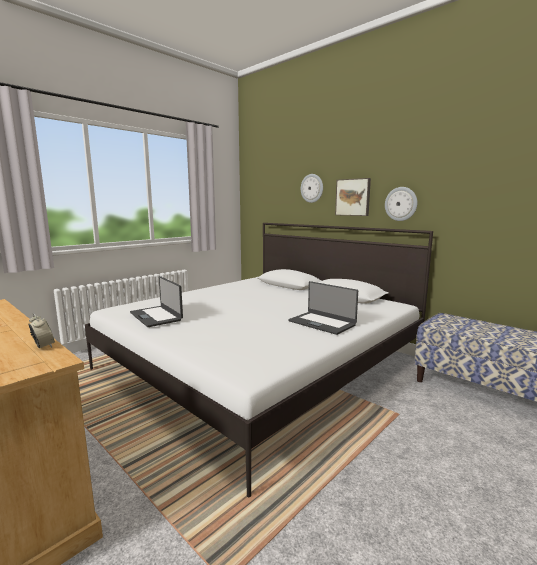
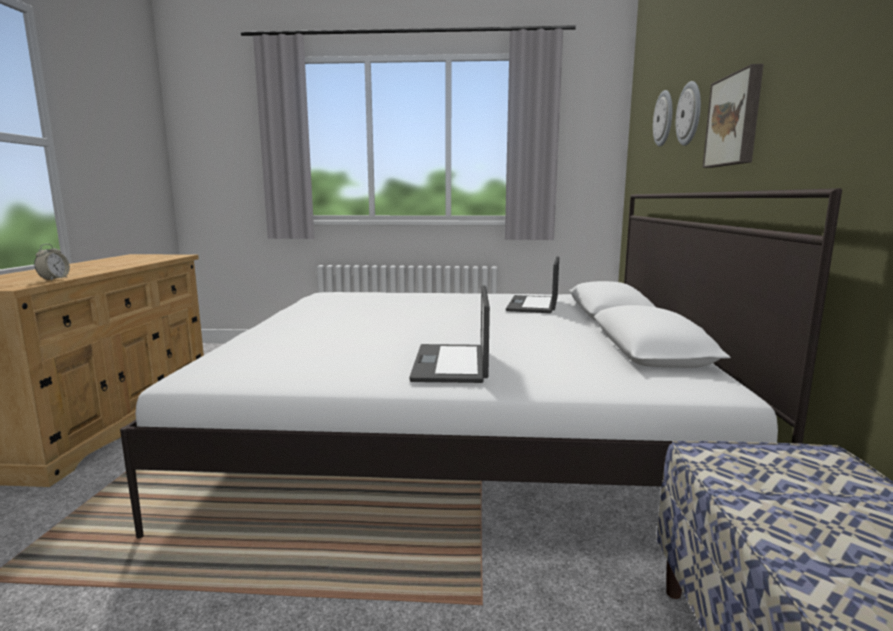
camera: 50 degrees right, 0 degrees up
laptop [130,276,183,327] -> laptop moved to [506,256,559,313]
wall clock [385,187,418,221] -> wall clock moved to [653,90,672,147]

